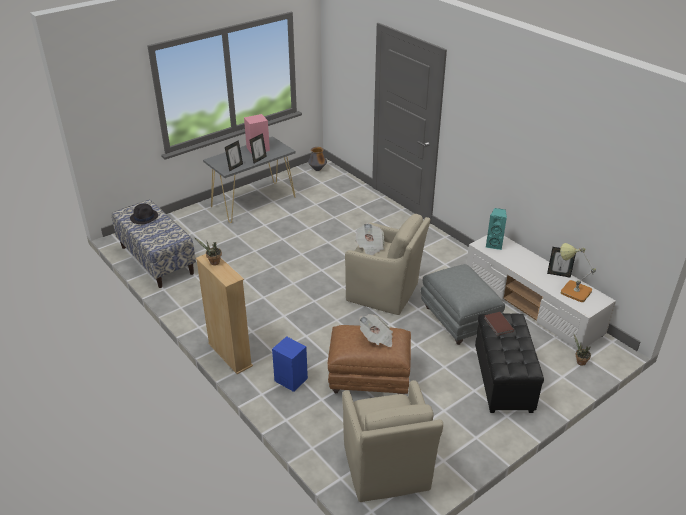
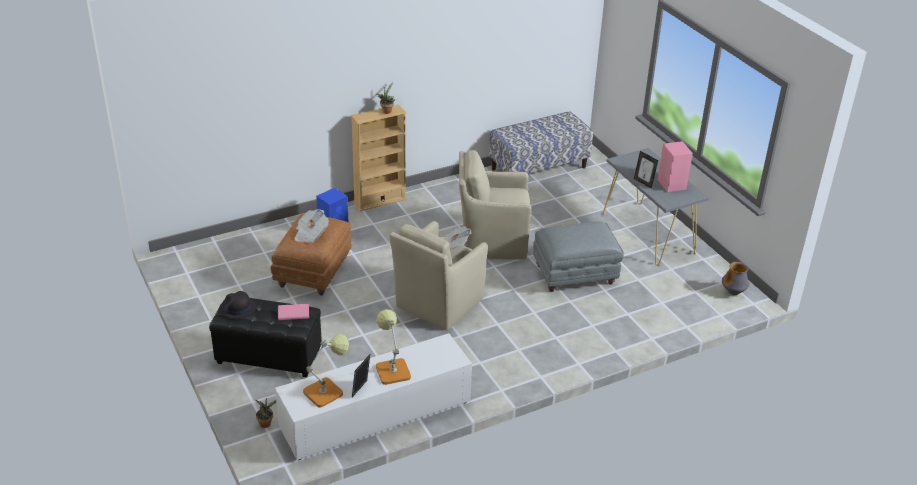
camera: 100 degrees right, 0 degrees up
black hat [130,204,158,224] -> black hat moved to [219,291,256,319]
picture frame [225,140,243,172] -> none
beige armchair [342,380,443,502] -> beige armchair moved to [459,150,532,259]
grey ottoman [421,264,505,345] -> grey ottoman moved to [533,221,624,292]
brown book [484,312,514,336] -> pink book [278,304,309,320]
turquoise speaker [485,208,507,250] -> none
none -> table lamp [376,309,411,385]

